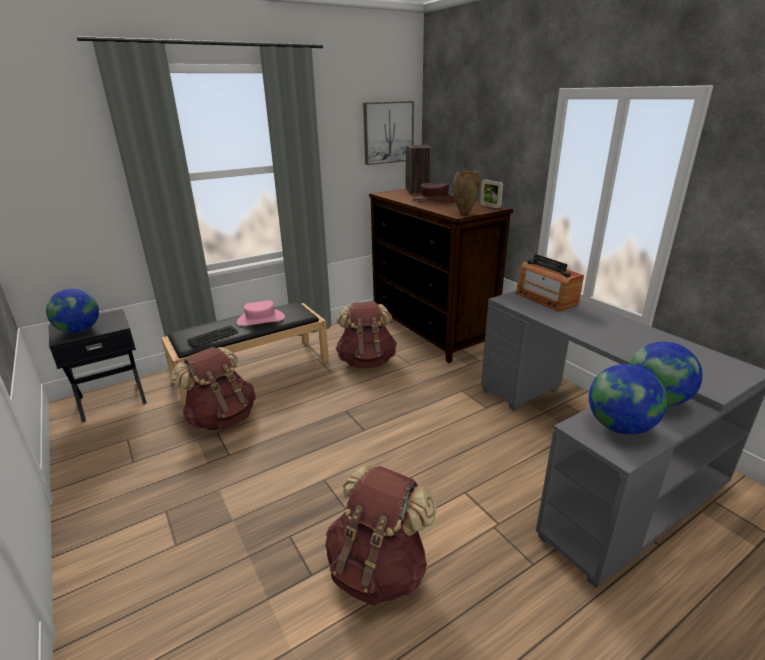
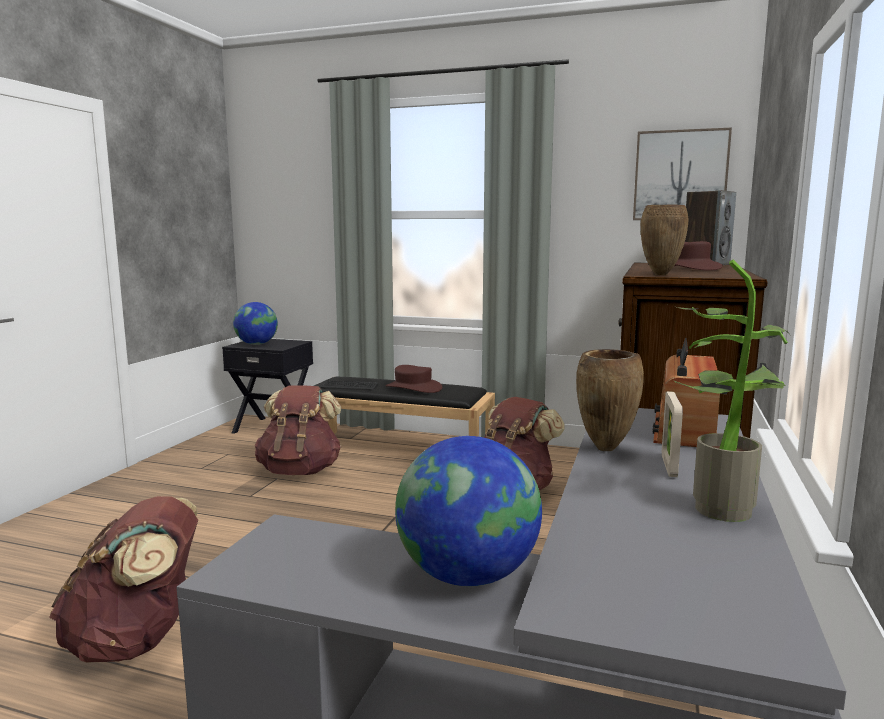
camera: 50 degrees right, 15 degrees down
pink hat [237,300,285,326] -> brown hat [385,365,442,393]
picture frame [480,180,503,208] -> picture frame moved to [662,391,683,477]
globe [589,364,667,435] -> none
none -> brown vase [576,349,644,451]
none -> potted plant [668,259,788,522]

